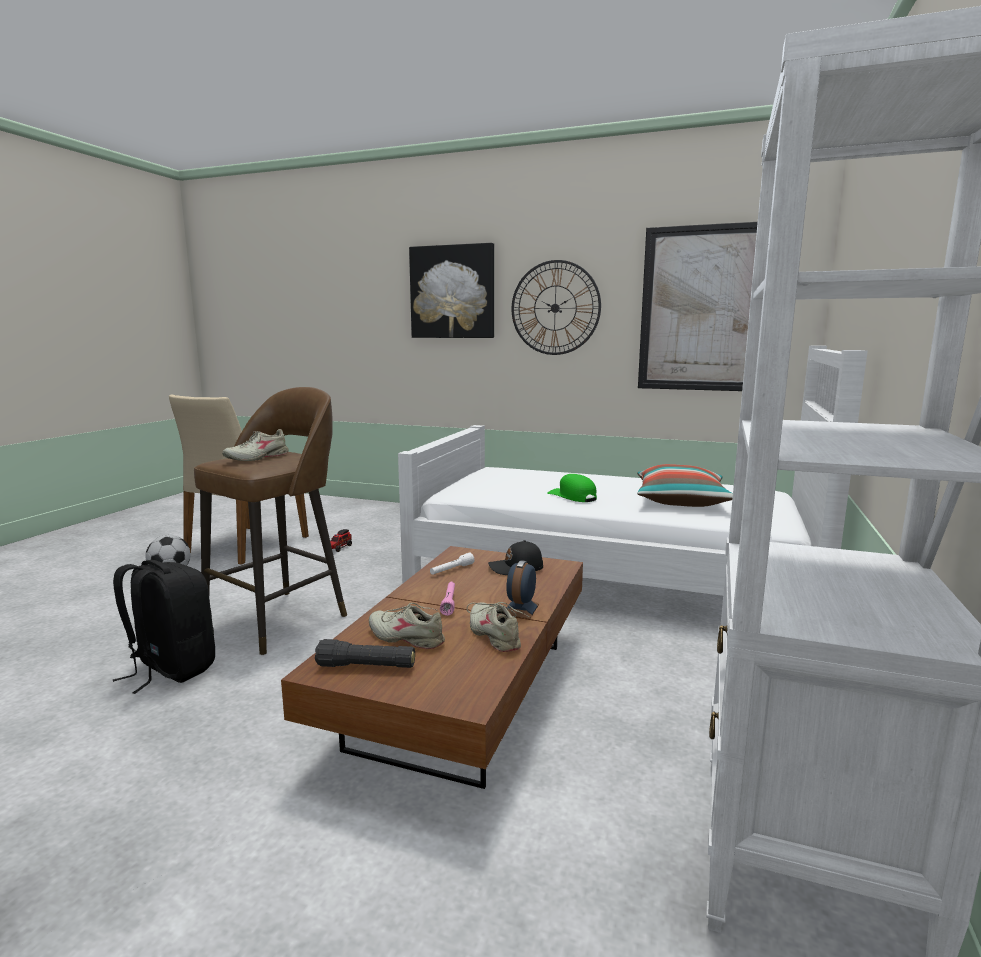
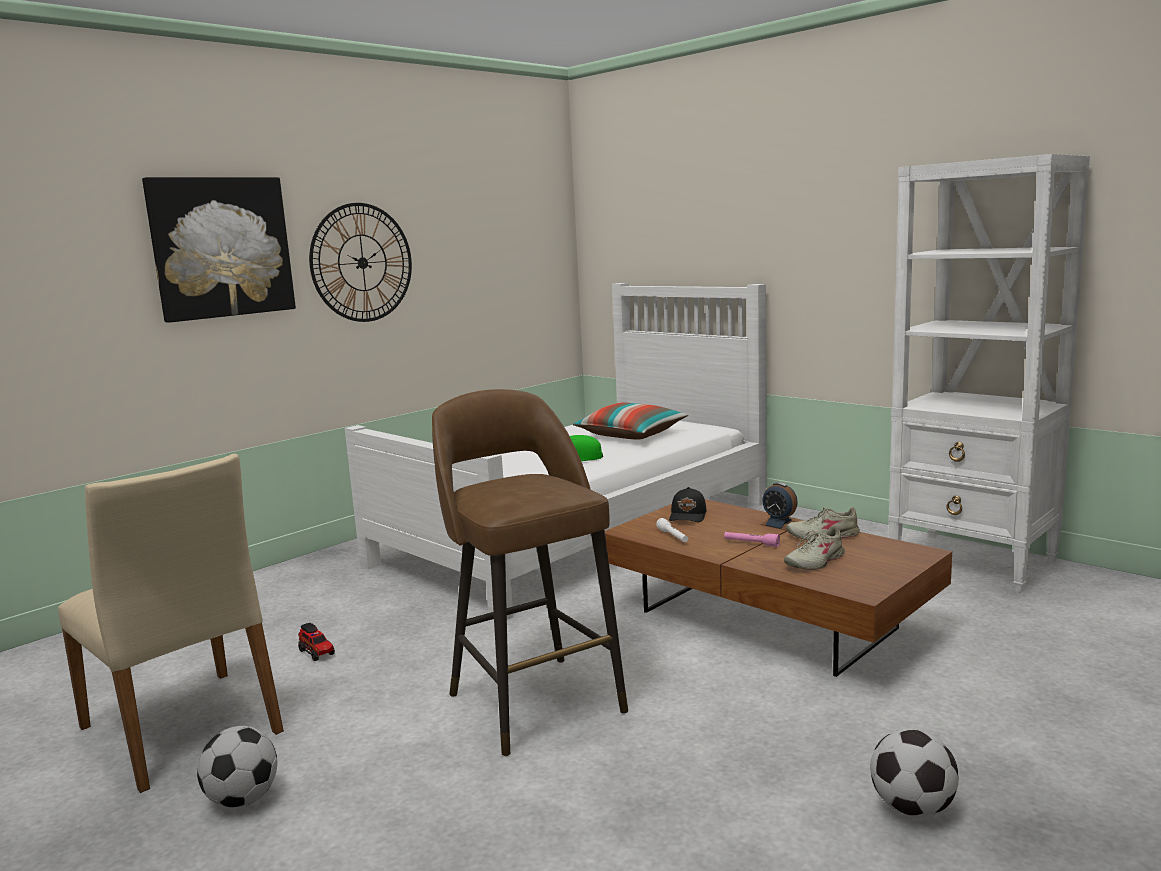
camera: 65 degrees left, 0 degrees up
black backpack [113,560,215,694] -> none
beige shoe [222,429,288,461] -> none
black flashlight [315,639,415,668] -> none
picture [638,222,758,391] -> none
none -> football [870,728,959,817]

